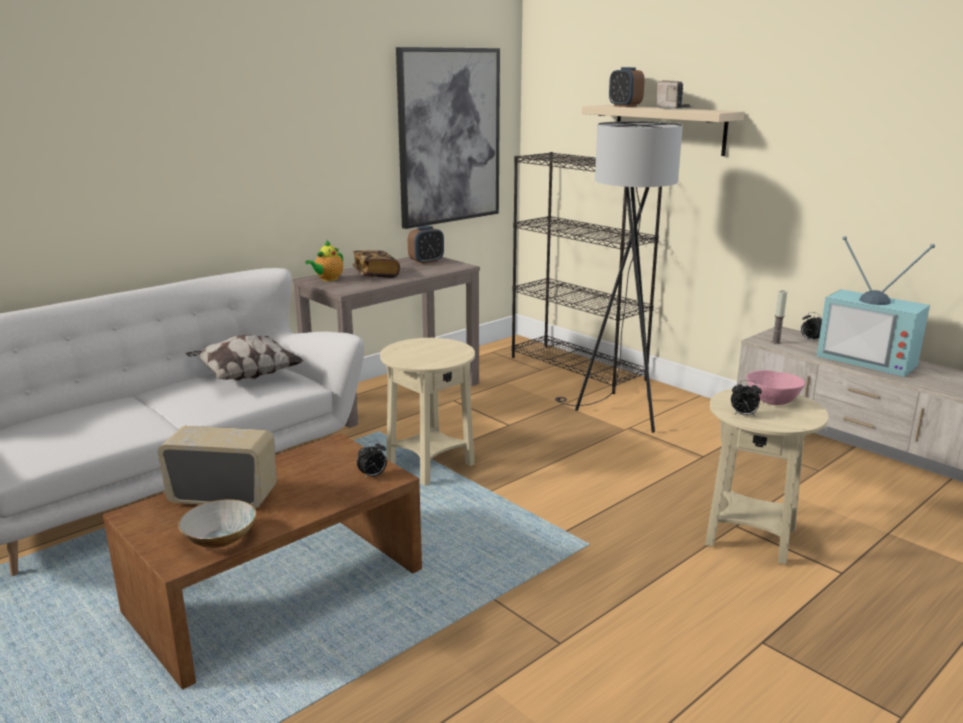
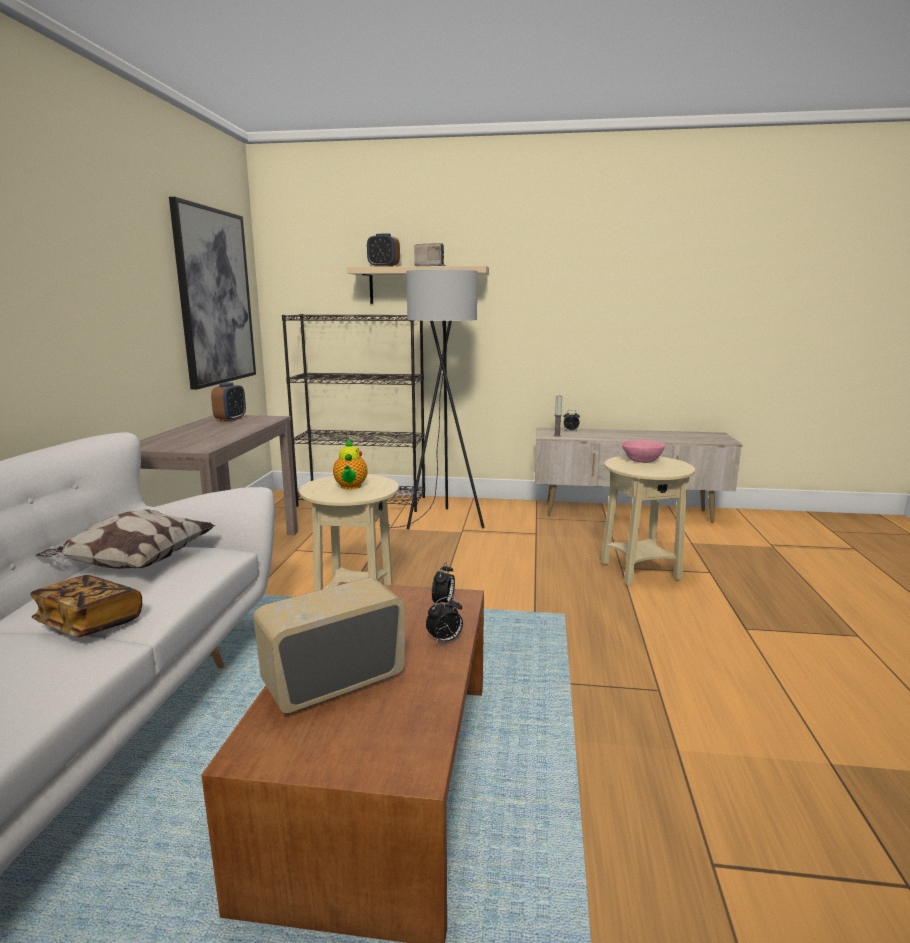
camera: 40 degrees left, 5 degrees down
bowl [178,499,257,548] -> none
teapot [305,240,343,281] -> teapot moved to [333,439,368,490]
book [353,250,400,278] -> book moved to [30,575,142,637]
alarm clock [731,380,762,416] -> alarm clock moved to [426,596,463,645]
television [817,236,935,377] -> none

